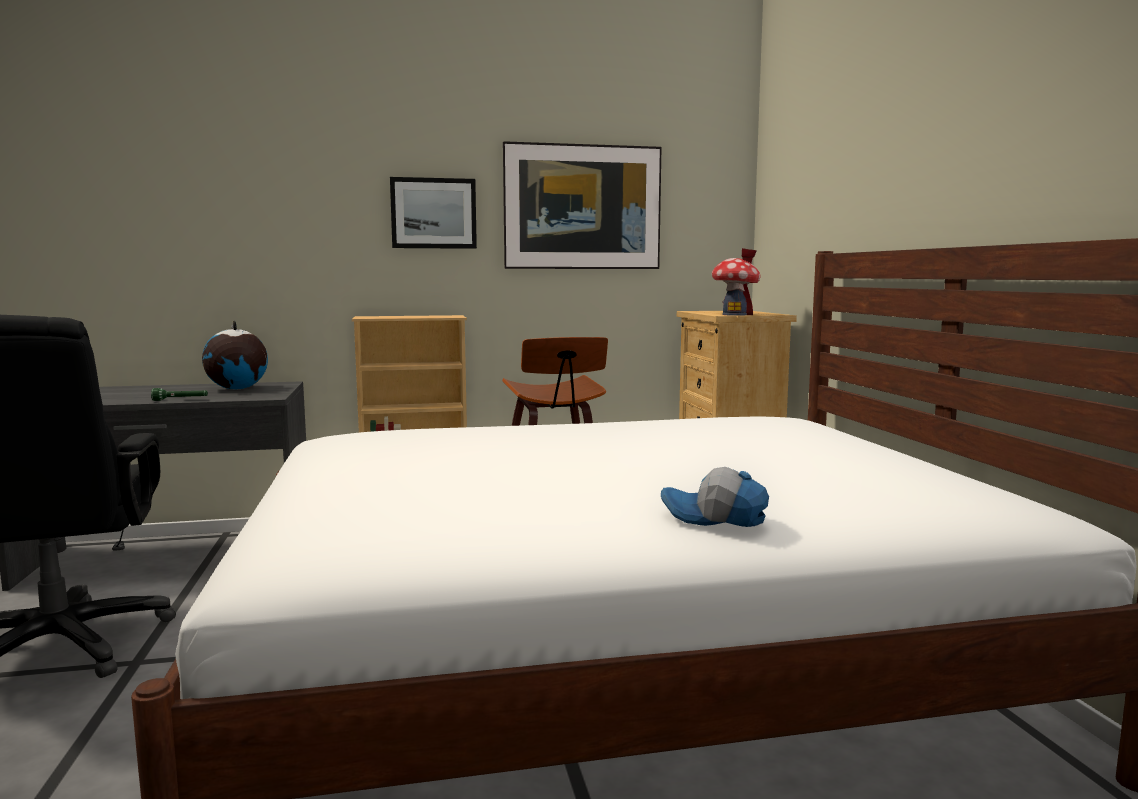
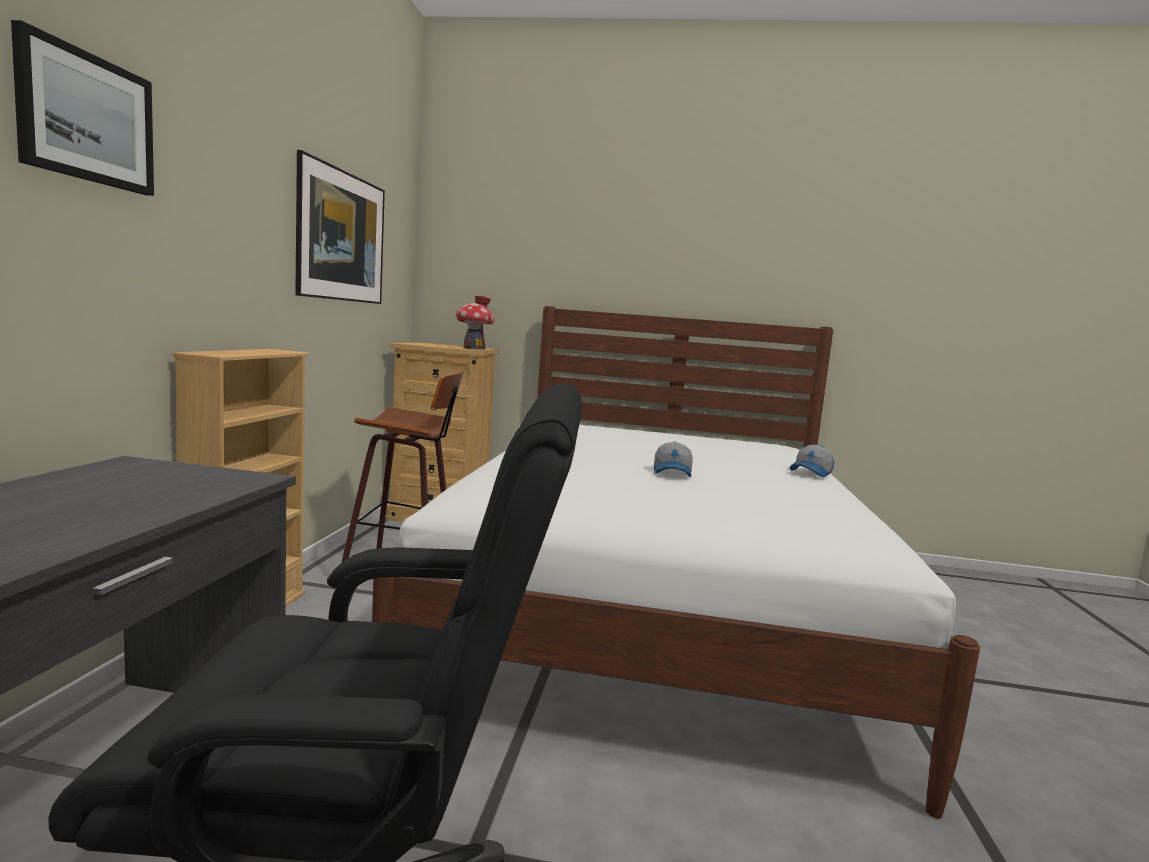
camera: 70 degrees left, 0 degrees up
green flashlight [151,388,208,401] -> none
globe [202,320,268,390] -> none
picture [390,177,477,249] -> picture moved to [11,20,154,196]
none -> cap [654,442,693,477]

